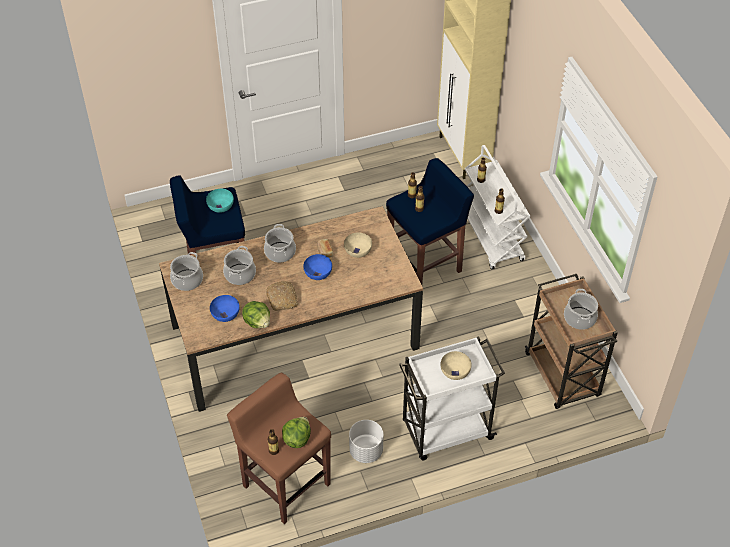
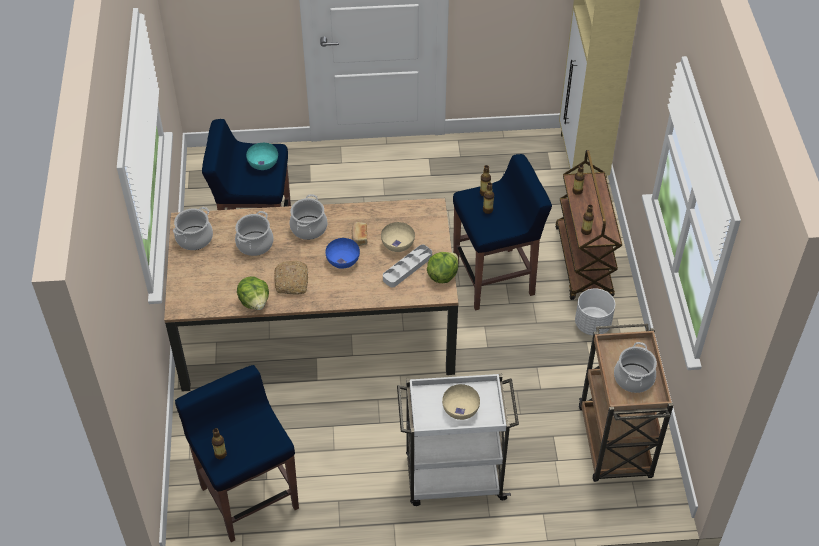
camera: 15 degrees right, 0 degrees up
blue bowl [210,295,240,322] -> none
brown stool [227,372,331,524] -> blue stool [175,365,299,542]
lettuce [282,417,311,448] -> lettuce moved to [427,252,458,283]
white planter [349,420,383,463] -> white planter moved to [575,288,615,335]
white cart [465,145,530,270] -> brown cart [555,150,622,300]
none -> grey tray [383,245,432,287]

